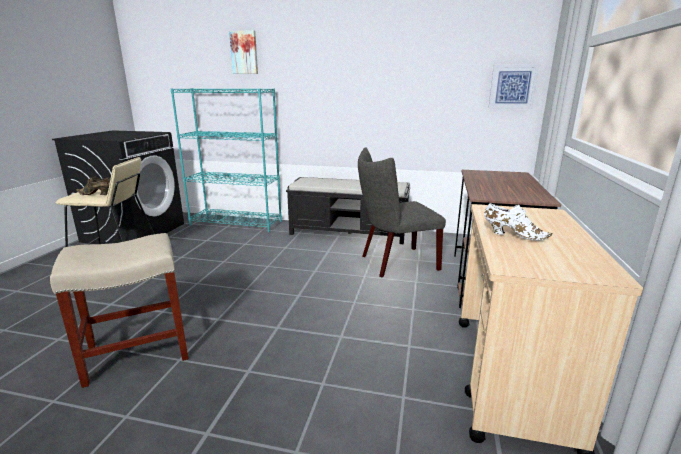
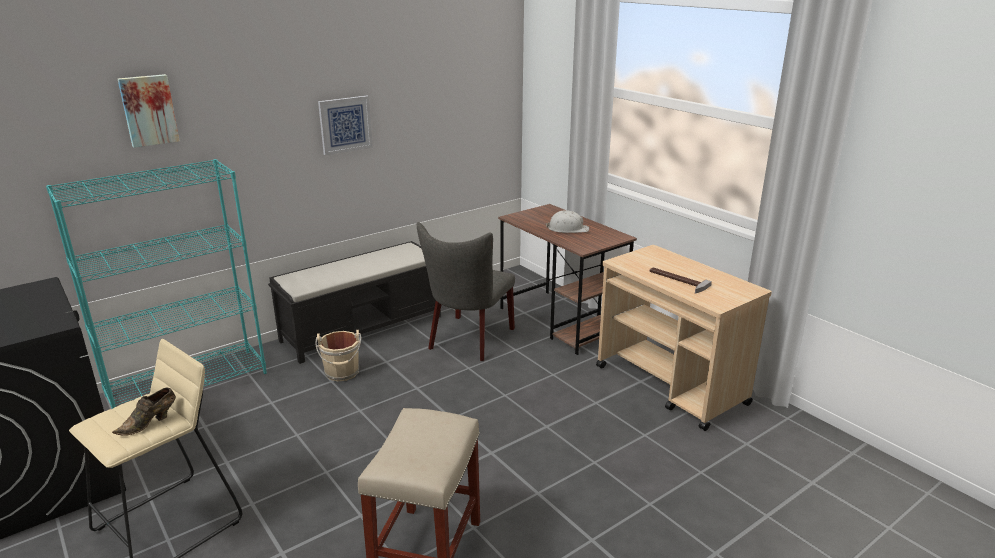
camera: 50 degrees left, 5 degrees up
white shoe [484,203,553,241] -> hammer [650,267,712,294]
picture [488,65,539,109] -> picture moved to [318,96,373,155]
none -> beige bucket [315,330,361,381]
none -> white hard hat [546,210,589,233]

